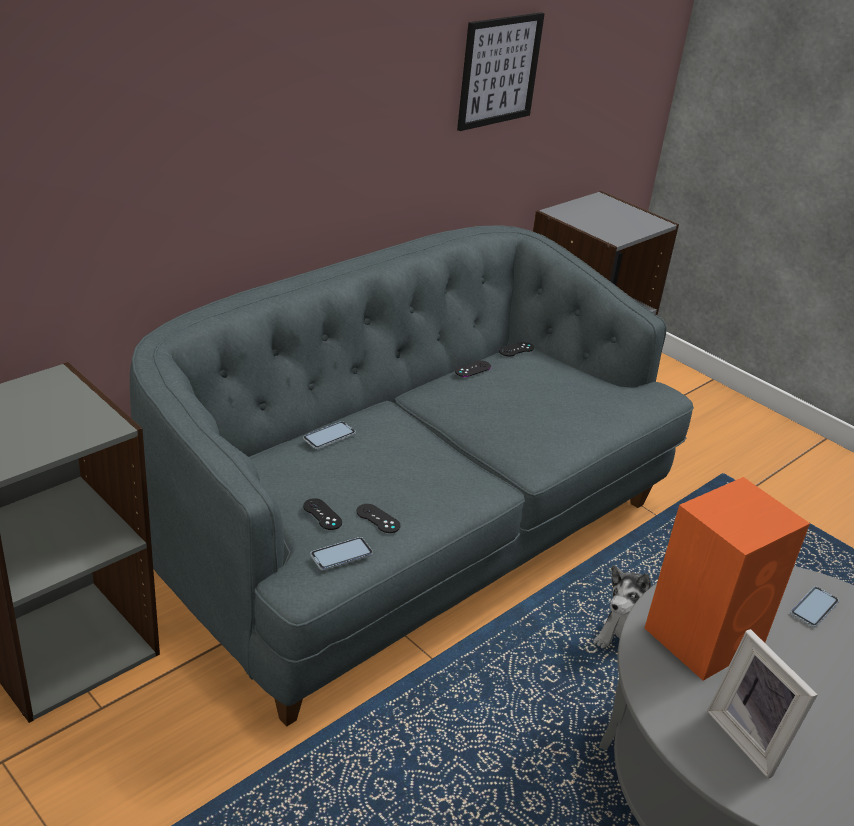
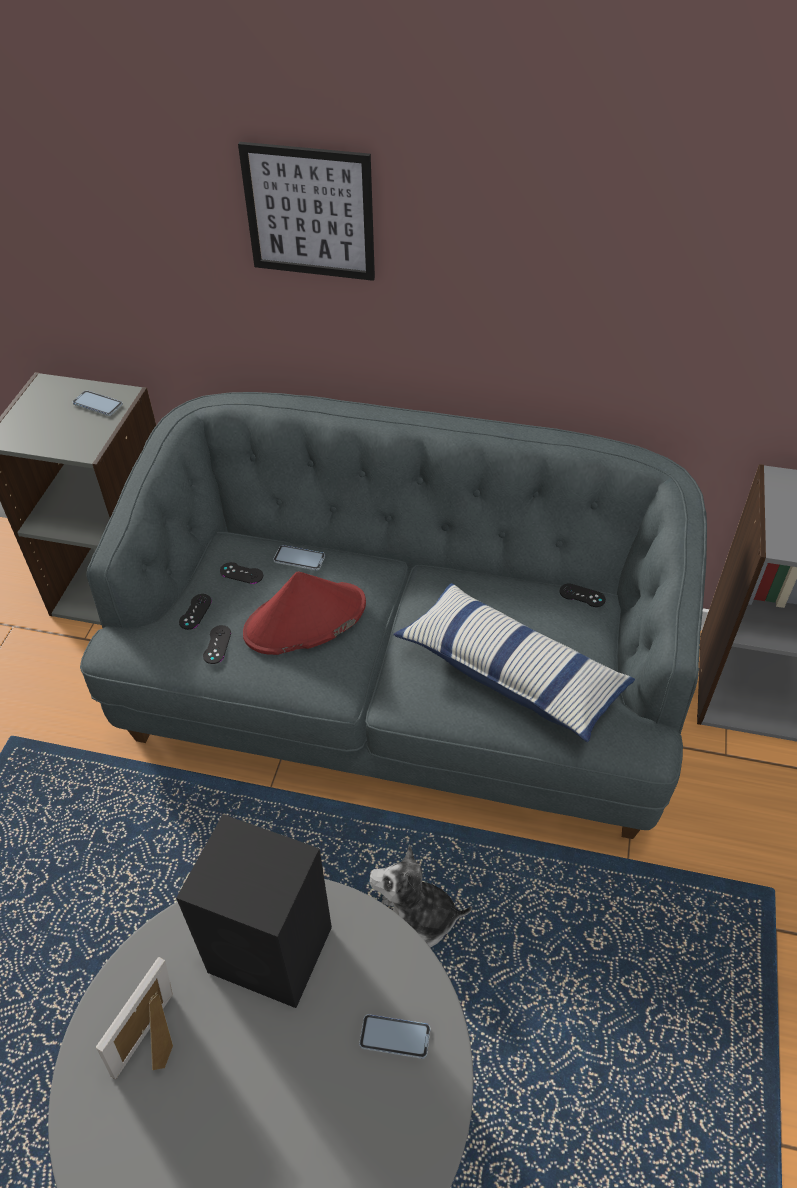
camera: 60 degrees right, 15 degrees up
phone [311,537,373,570] -> phone moved to [73,390,123,416]
black game controller [455,361,491,377] -> black game controller moved to [220,562,263,584]
picture [457,12,545,131] -> picture moved to [238,142,375,281]
orange speaker [645,477,810,681] -> black speaker [176,814,332,1008]
none -> red hat [243,571,366,655]
none -> pillow [393,583,635,742]

